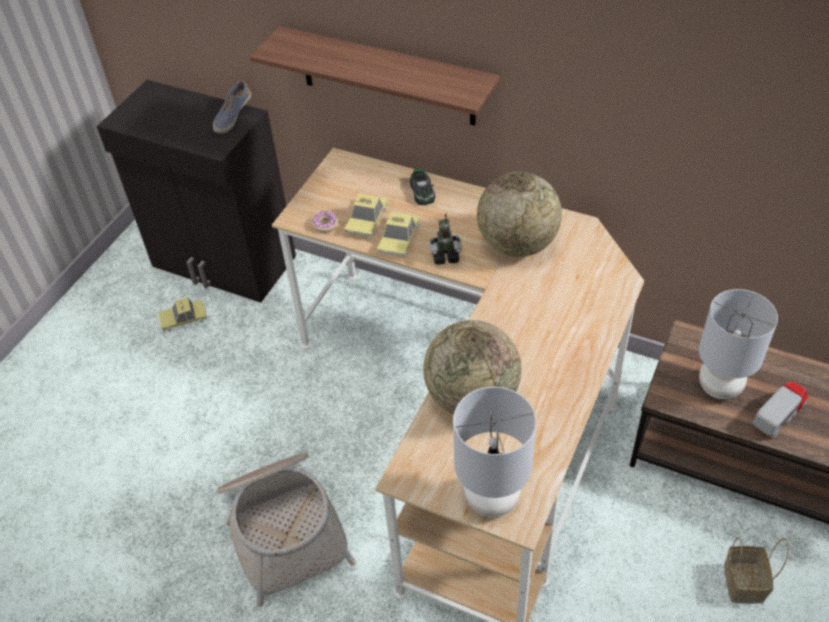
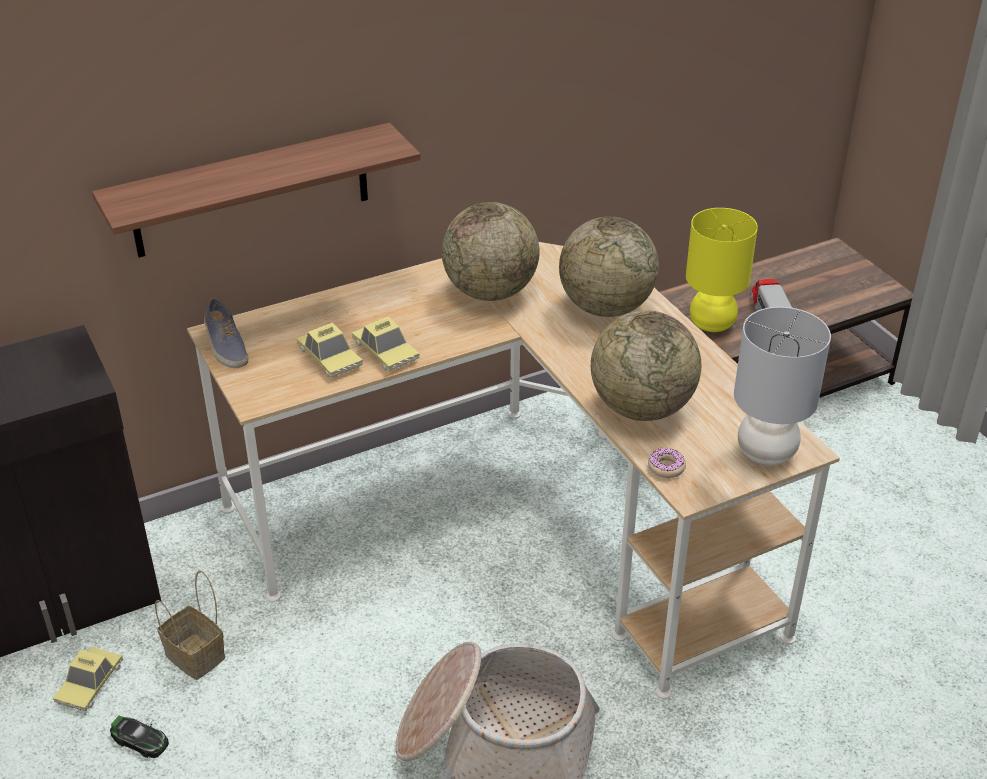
camera: 55 degrees left, 10 degrees down
shoe [213,80,251,133] -> shoe moved to [204,297,248,368]
donut [312,211,339,233] -> donut moved to [648,448,686,478]
toy car [410,169,435,205] -> toy car moved to [110,716,169,758]
toy robot [429,213,462,265] -> none
grey table lamp [699,289,778,399] -> yellow table lamp [686,208,758,332]
basket [724,537,789,604] -> basket moved to [155,571,225,680]
none -> globe [559,217,659,317]

